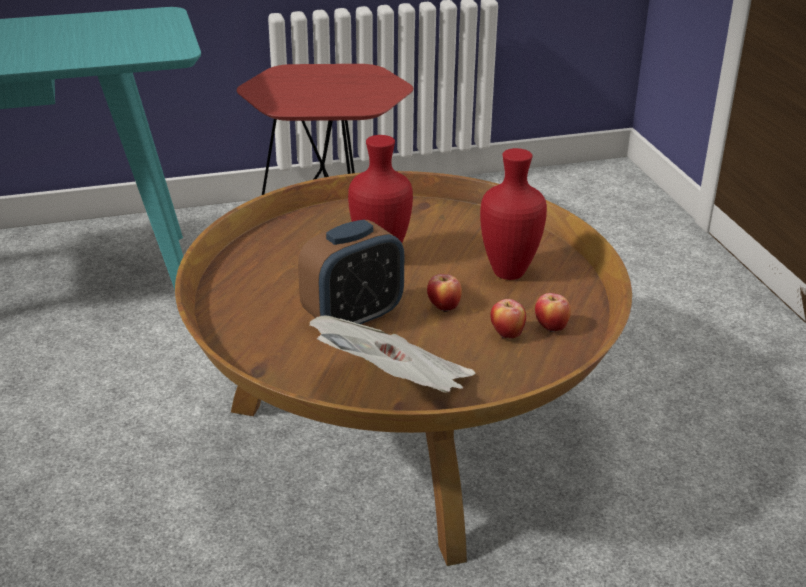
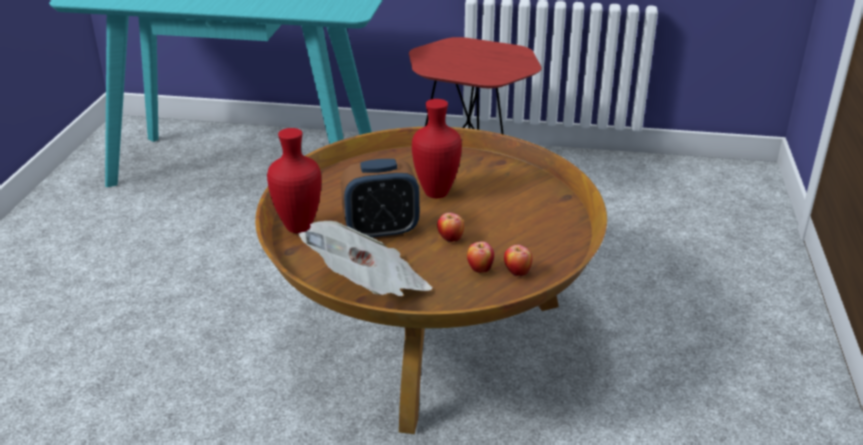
camera: 25 degrees right, 0 degrees up
red vase [480,148,547,280] -> red vase moved to [267,128,321,233]

